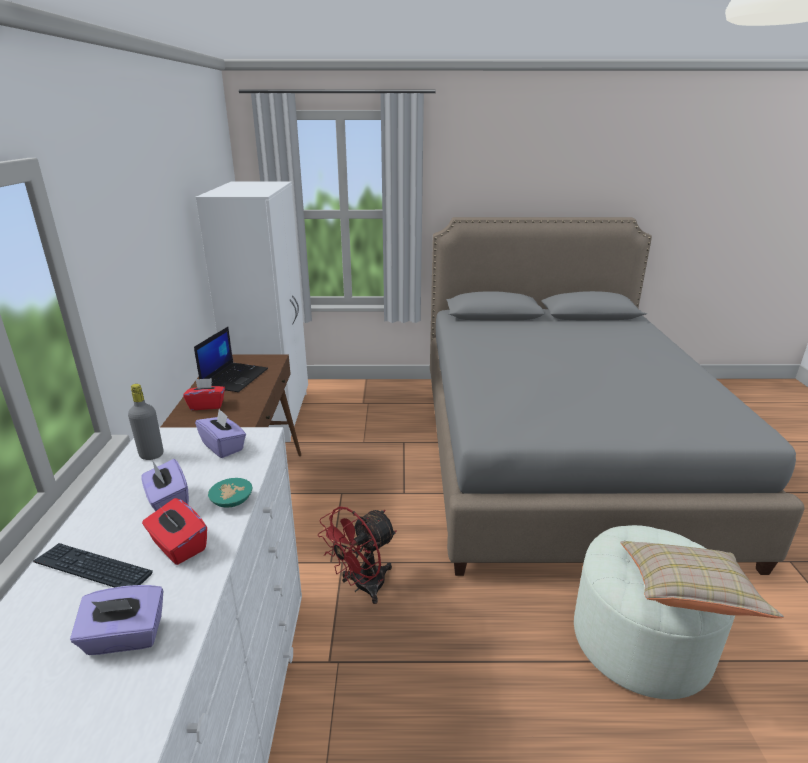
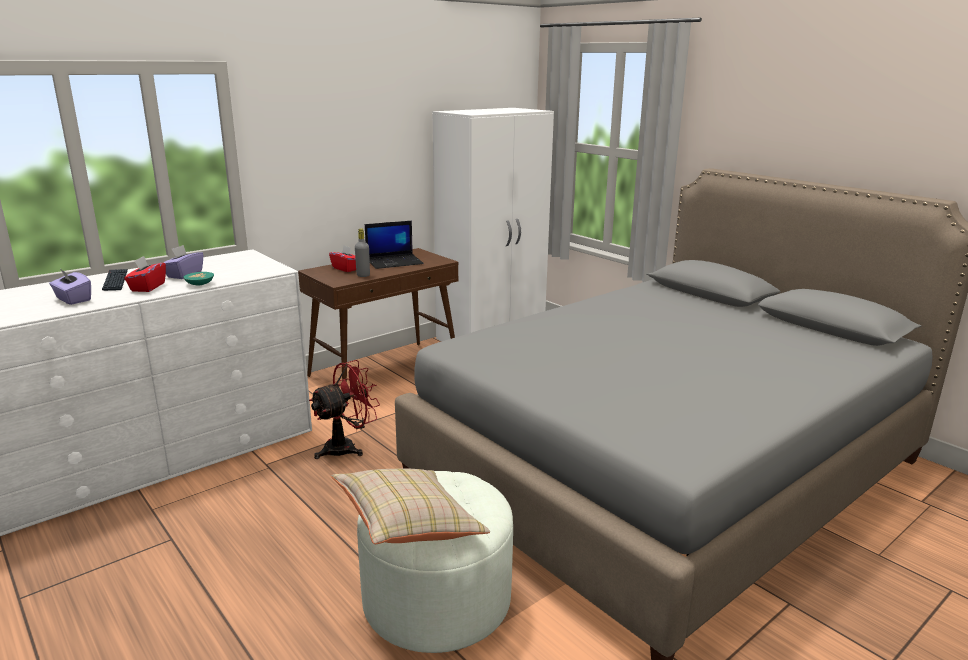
camera: 50 degrees right, 5 degrees down
grey bottle [128,384,163,460] -> grey bottle moved to [355,228,370,277]
purple tissue box [195,409,246,458] -> none
red fan [318,506,397,604] -> red fan turned 135 degrees clockwise [309,360,380,459]

